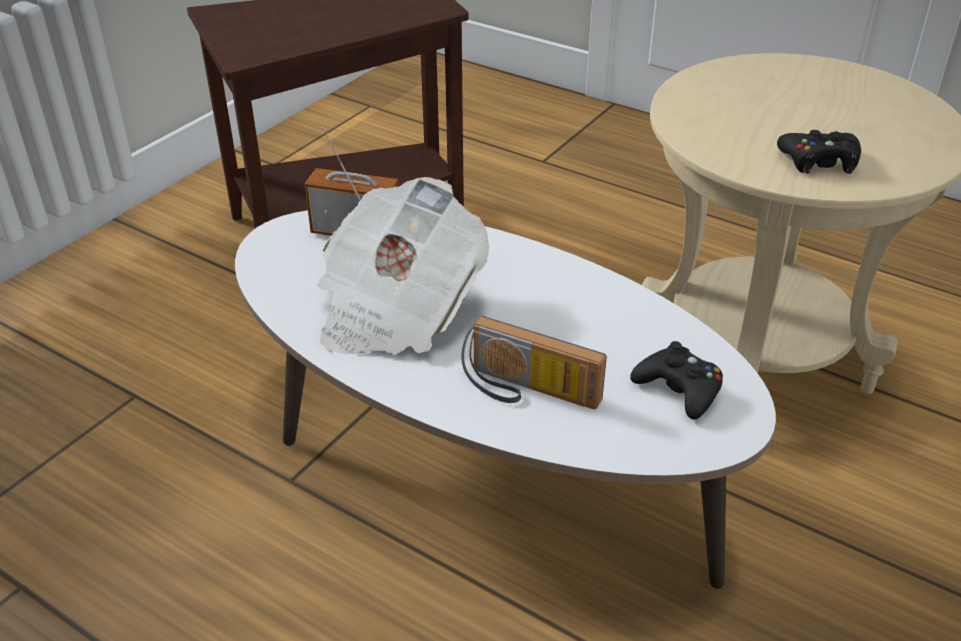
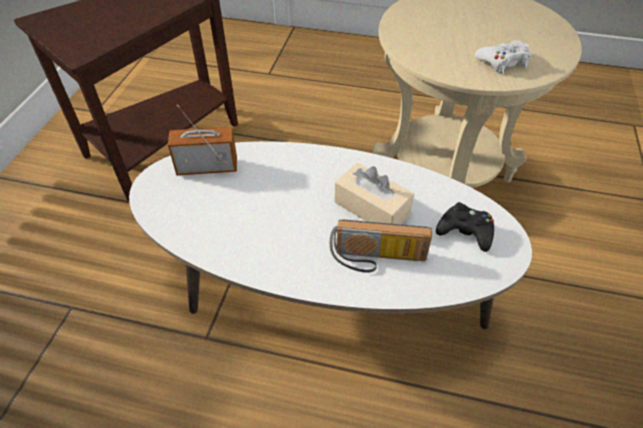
camera: 20 degrees left, 10 degrees up
newspaper [318,177,490,354] -> none
black game controller [777,130,861,174] -> white game controller [475,40,531,73]
none -> beige tissue box [335,163,414,224]

